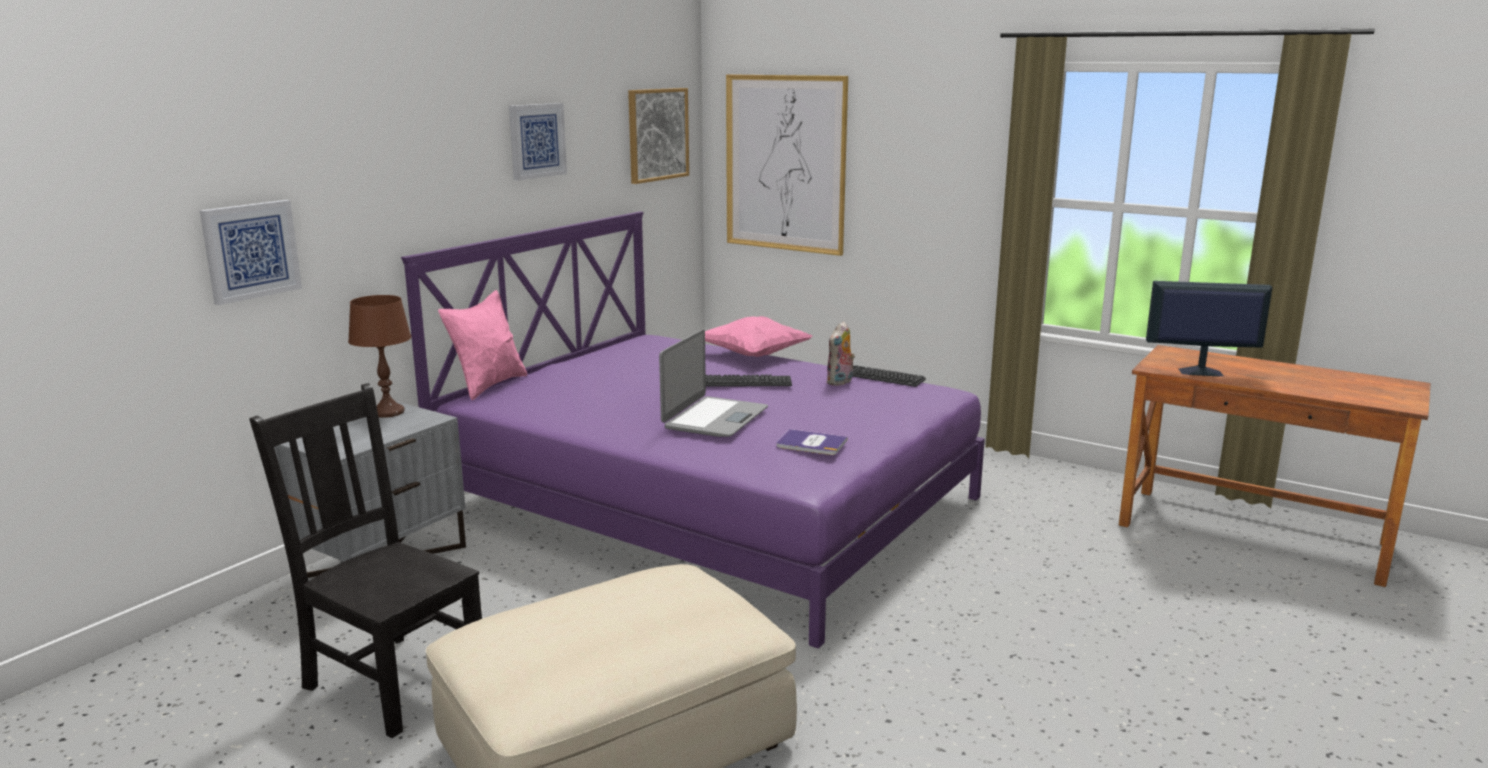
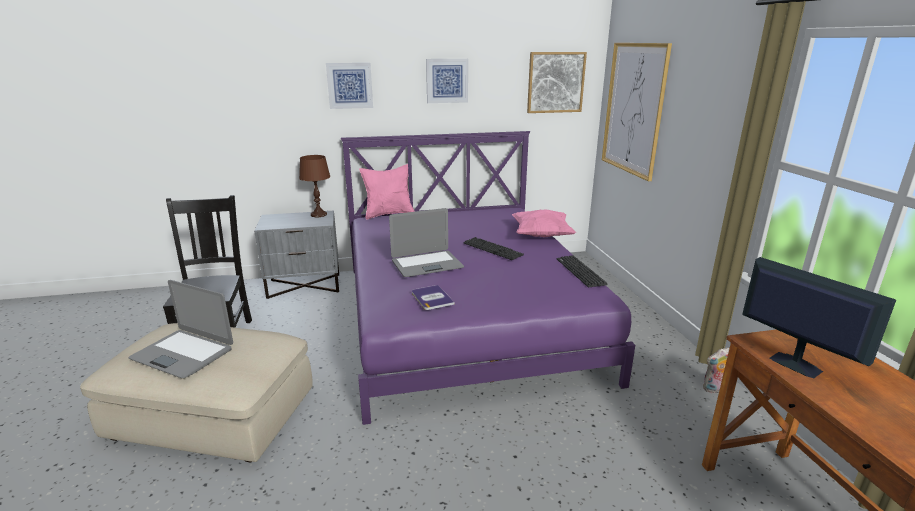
camera: 45 degrees right, 5 degrees up
picture [200,200,302,305] -> picture moved to [326,63,373,109]
plush toy [826,321,855,386] -> plush toy moved to [703,347,729,393]
none -> laptop [129,280,233,378]

